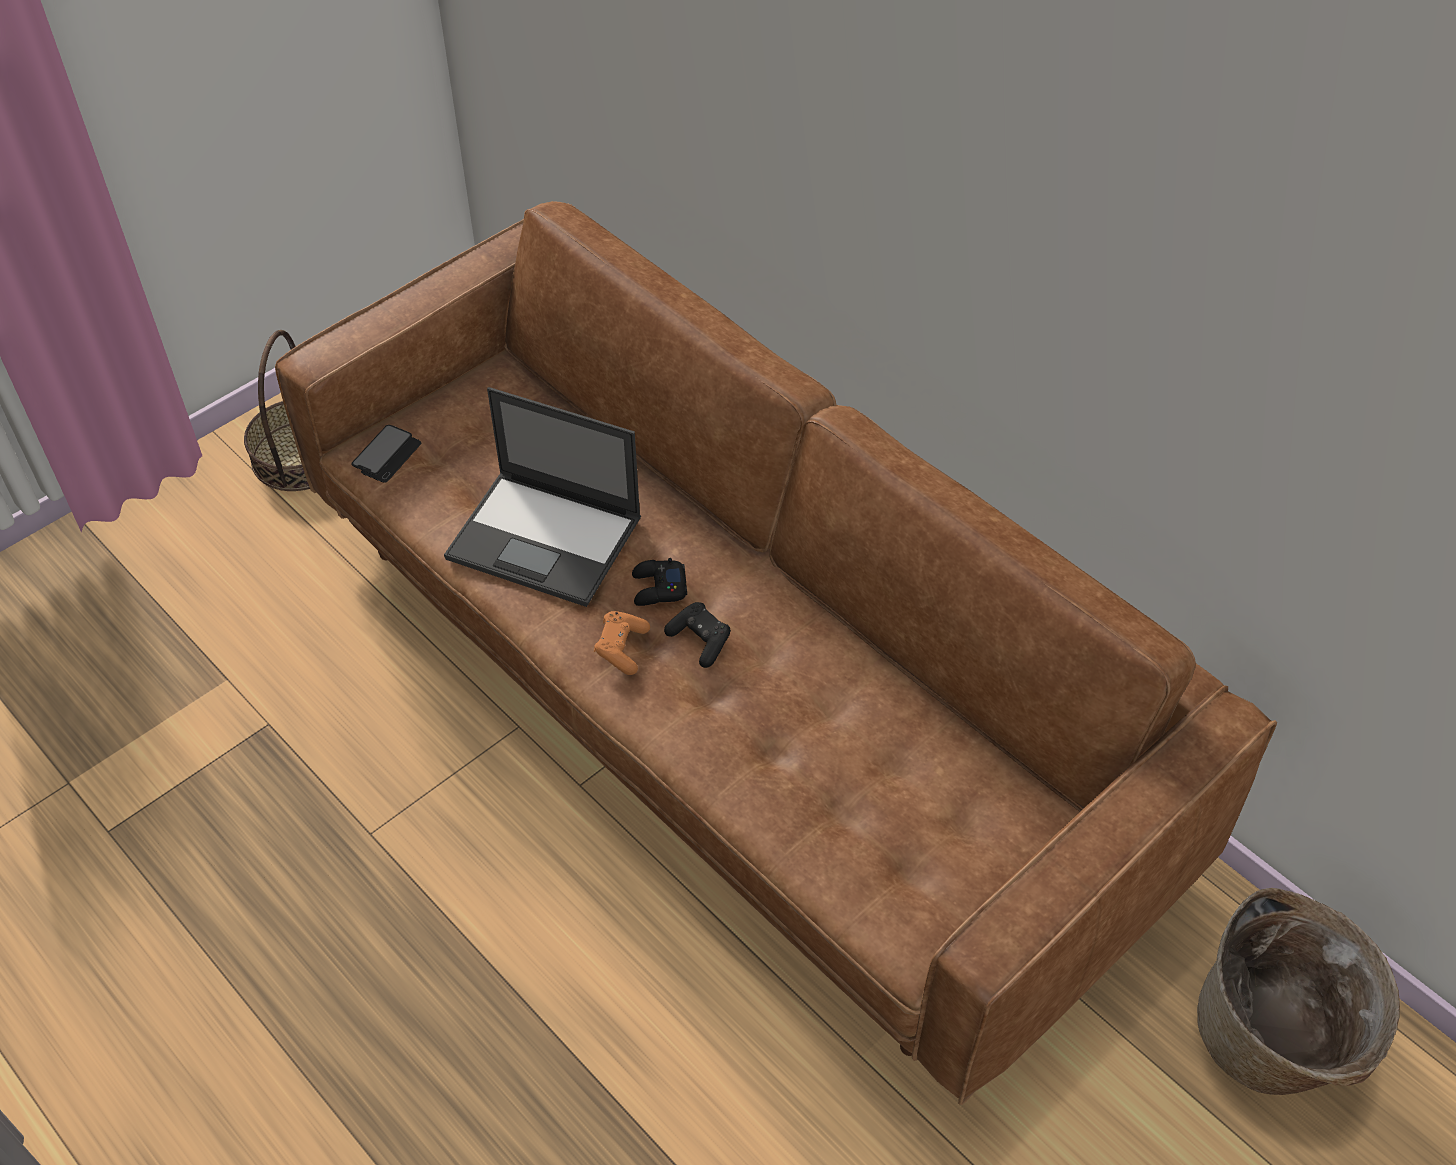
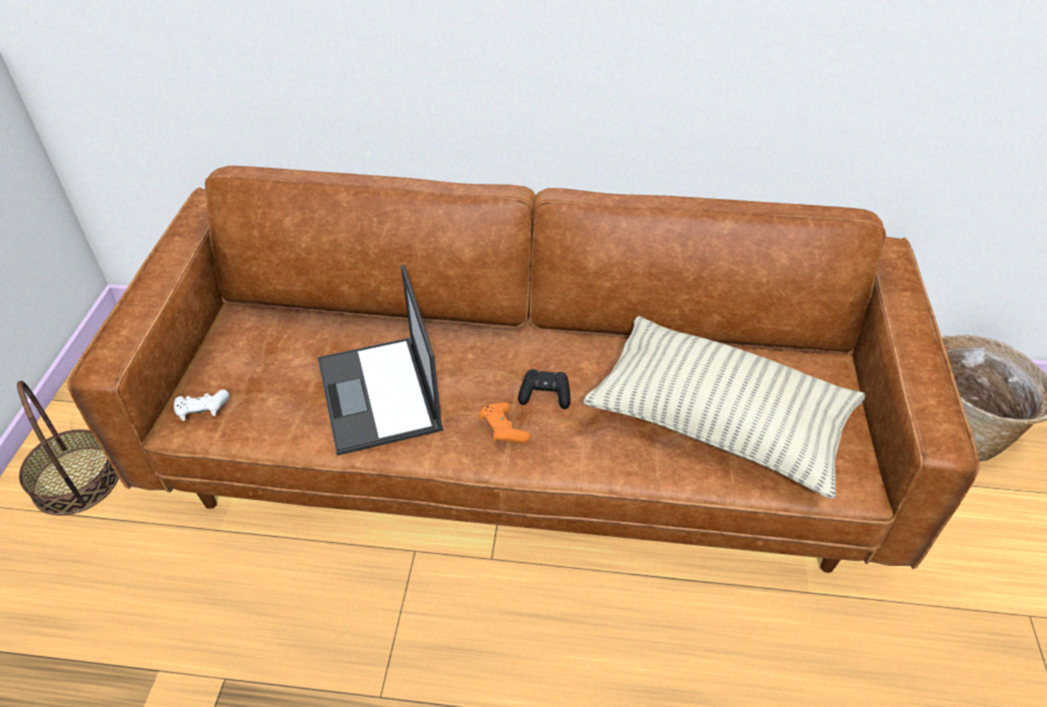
camera: 40 degrees left, 5 degrees down
phone [351,425,421,483] -> white game controller [174,390,229,421]
laptop [444,387,641,607] -> laptop turned 90 degrees clockwise [318,265,443,456]
black game controller [632,558,687,606] -> none
none -> pillow [583,316,865,499]

